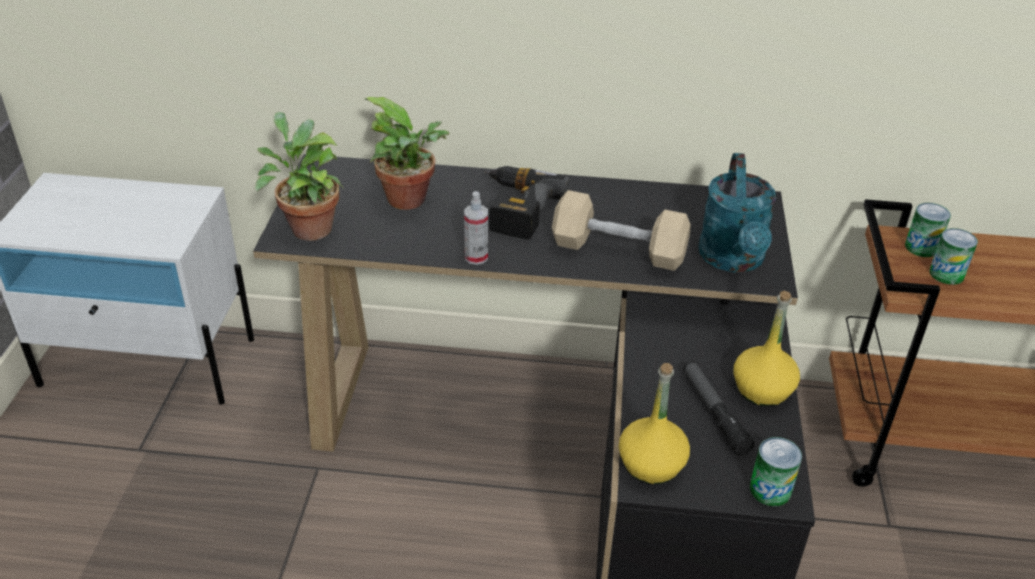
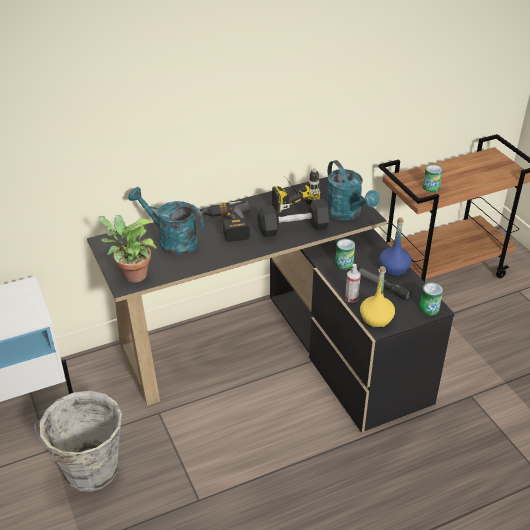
camera: 30 degrees left, 0 degrees up
potted plant [364,97,450,210] -> turquoise watering can [128,187,204,255]
spray bottle [464,191,488,265] -> spray bottle moved to [345,264,361,303]
beige dumbbell [552,190,690,271] -> black dumbbell [257,199,331,237]
yellow bottle [733,290,800,407] -> blue bottle [379,218,412,276]
can [905,203,951,257] -> can moved to [335,239,355,270]
none -> grey bucket [34,391,122,492]
none -> power drill [272,167,320,213]

